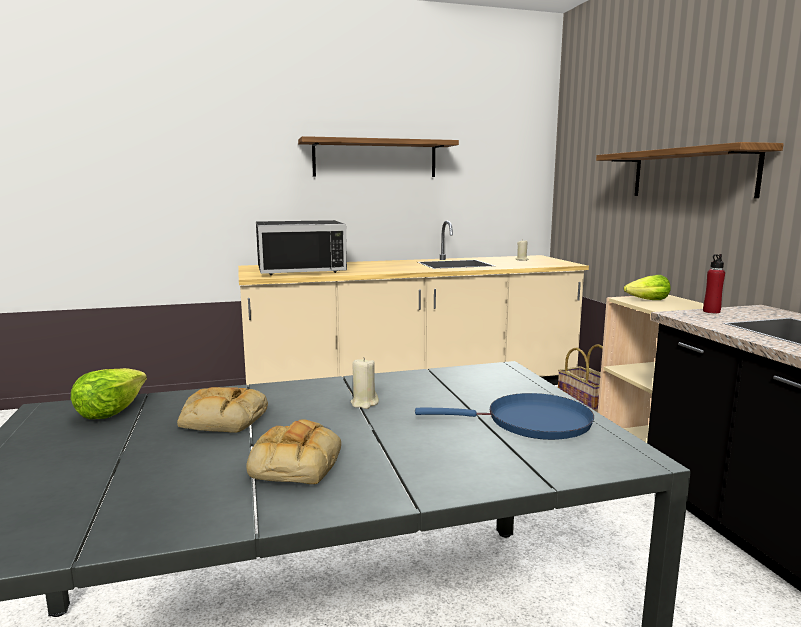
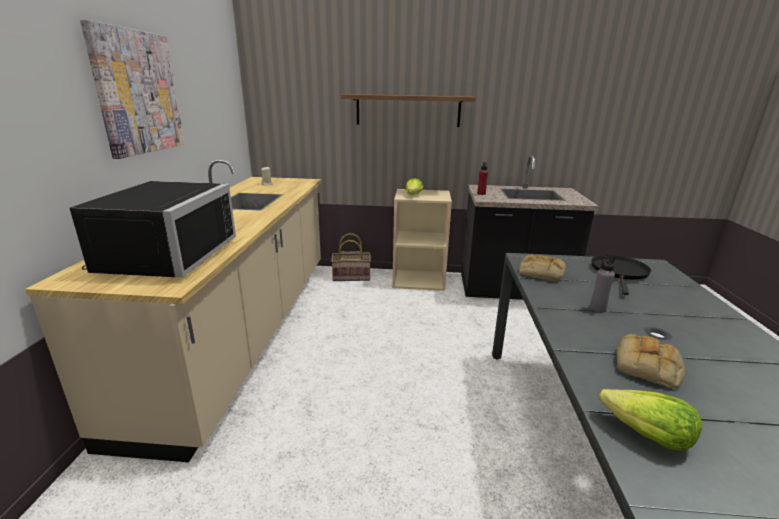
camera: 70 degrees left, 10 degrees up
bread [247,419,341,484] -> bread moved to [519,255,566,282]
shelf [298,136,459,177] -> picture [80,20,185,159]
beige candle [350,358,379,409] -> grey bottle [590,256,615,312]
blue frying pan [415,393,594,440] -> black frying pan [591,255,651,295]

